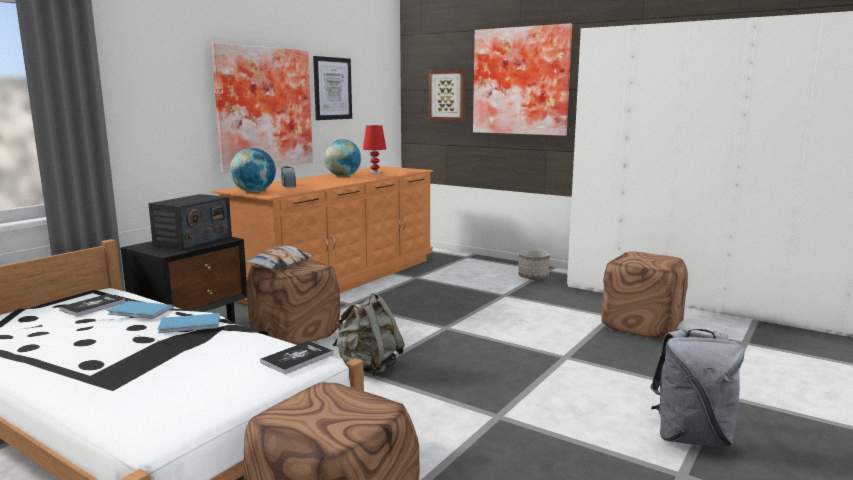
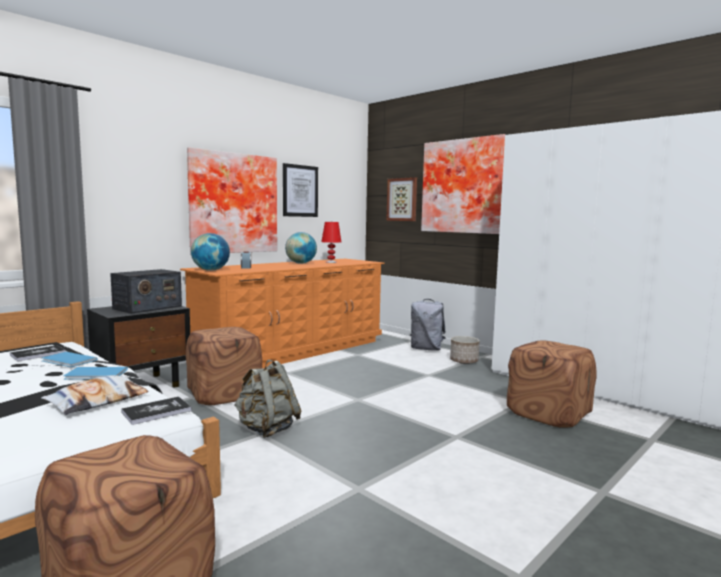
camera: 10 degrees right, 5 degrees down
pillow [245,246,313,270] -> pillow moved to [41,375,149,415]
grey backpack [650,329,744,446] -> grey backpack moved to [410,299,446,351]

